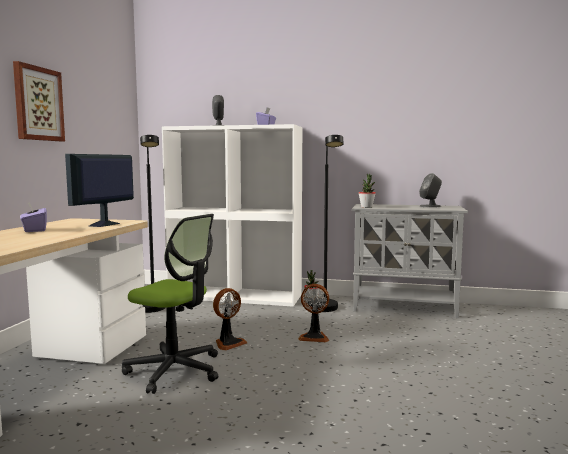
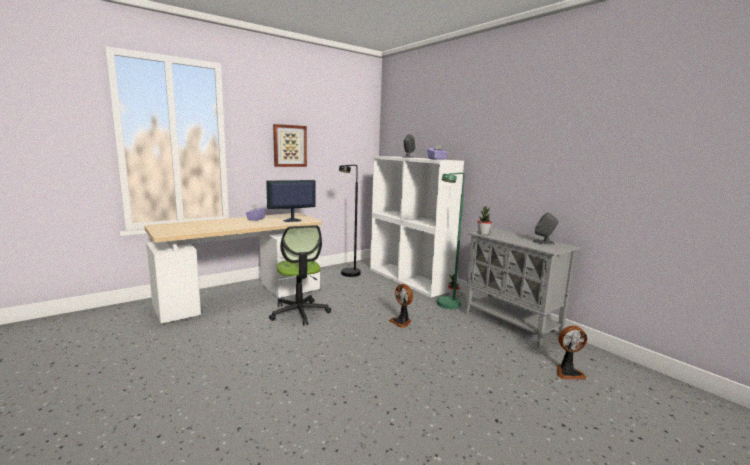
camera: 40 degrees right, 5 degrees up
fan [213,288,247,350] -> fan moved to [557,326,587,379]
black floor lamp [308,135,344,312] -> green floor lamp [437,173,465,309]

